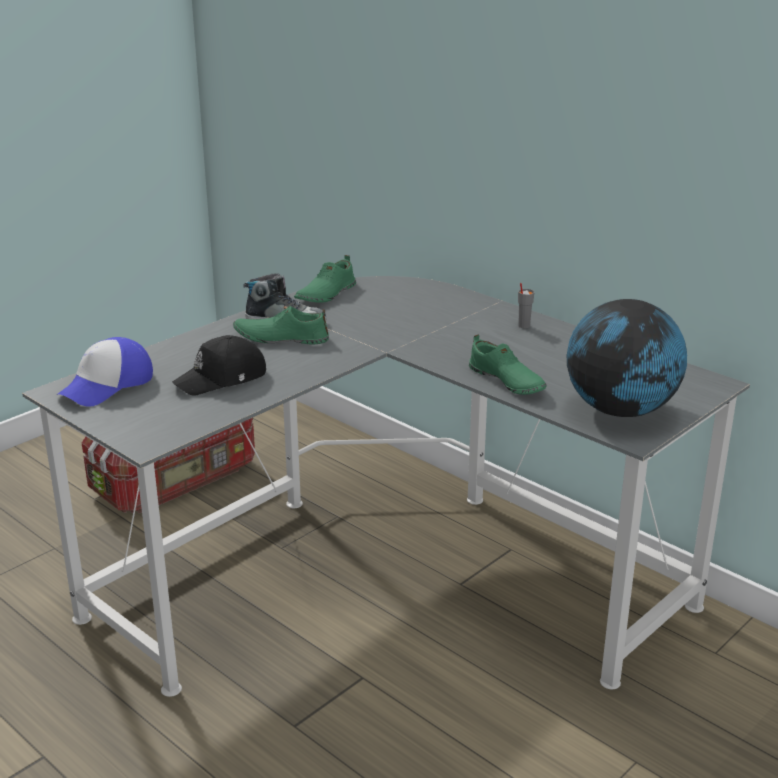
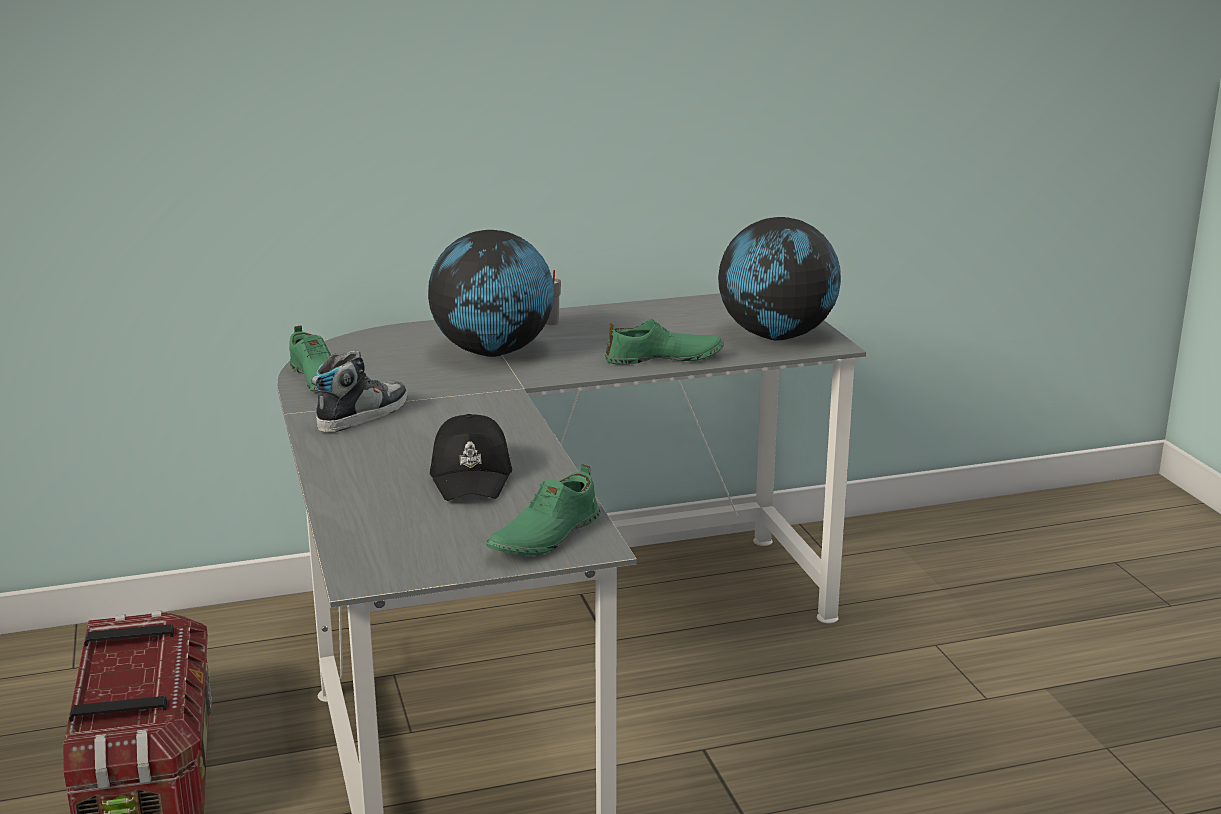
camera: 60 degrees left, 5 degrees down
cap [57,337,153,407] -> none
green shoe [233,306,329,344] -> green shoe moved to [486,464,601,555]
none -> globe [428,230,554,357]

